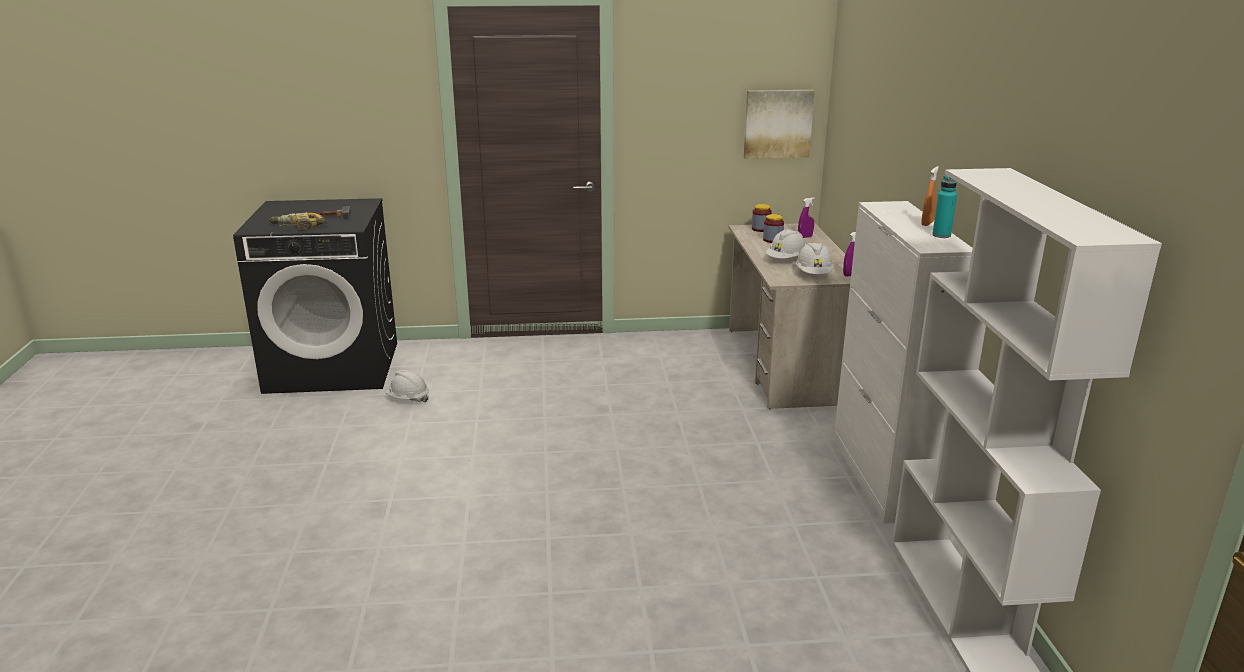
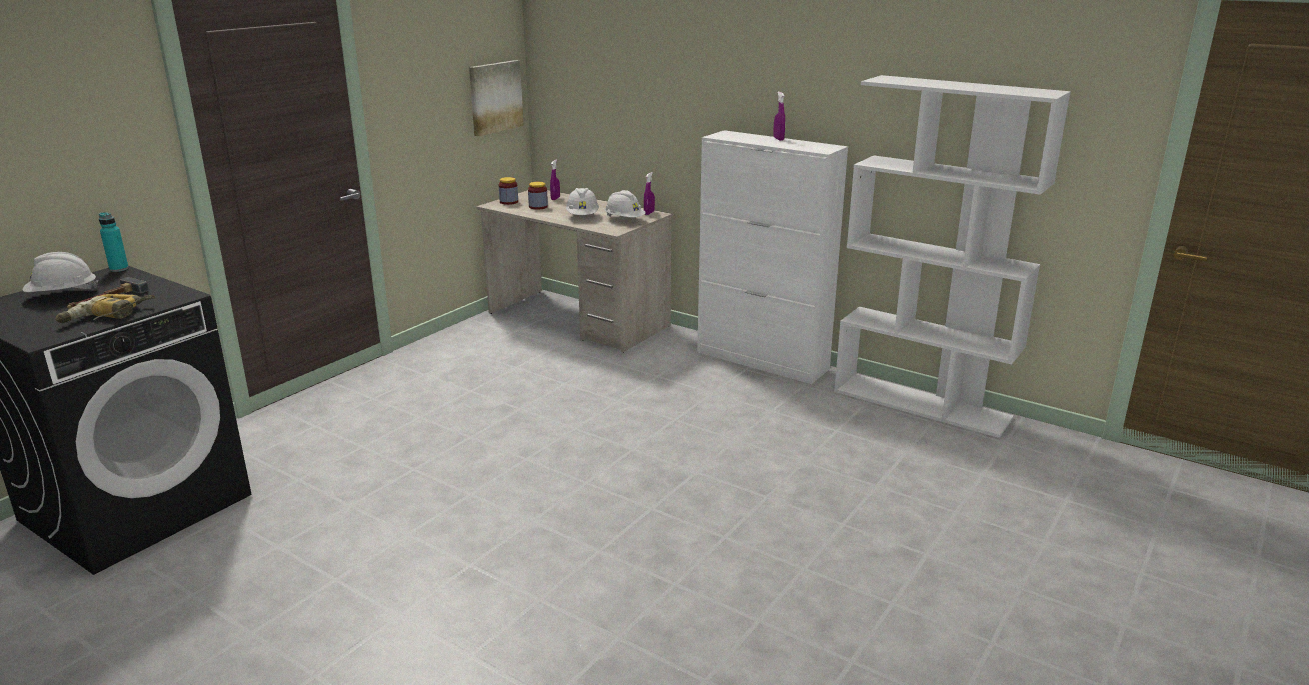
camera: 50 degrees left, 0 degrees up
white hard hat [385,370,429,403] -> white hard hat moved to [23,252,98,292]
orange spray bottle [921,166,939,226] -> purple spray bottle [773,92,785,141]
turquoise bottle [932,175,957,238] -> turquoise bottle moved to [99,212,129,272]

